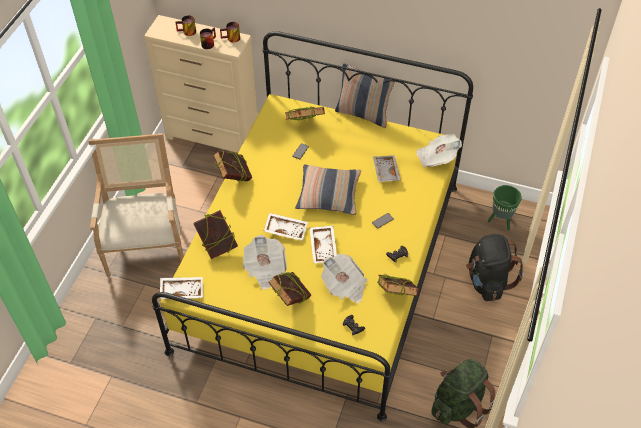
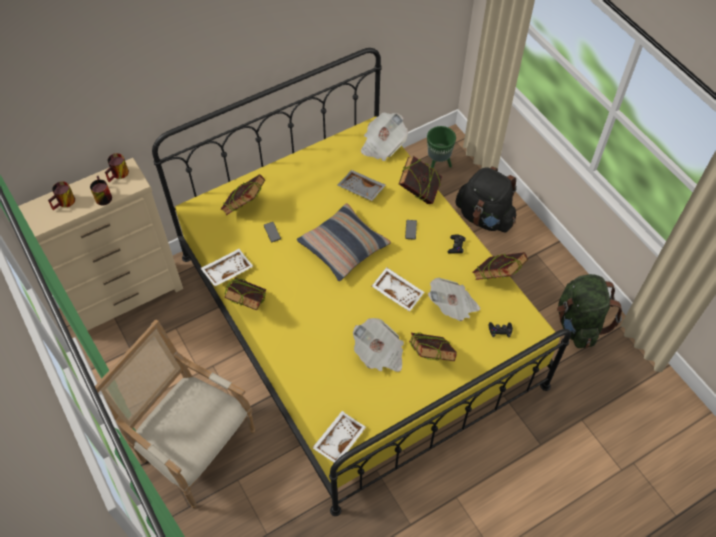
camera: 50 degrees left, 5 degrees up
book [193,210,238,259] -> book moved to [399,156,442,204]
white tray [264,213,308,241] -> white tray moved to [201,249,254,287]
pillow [335,64,395,128] -> none

